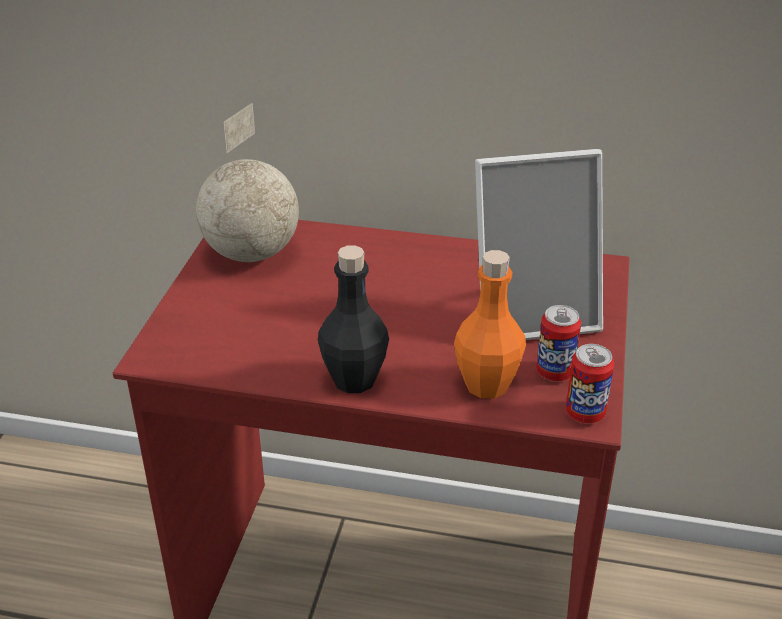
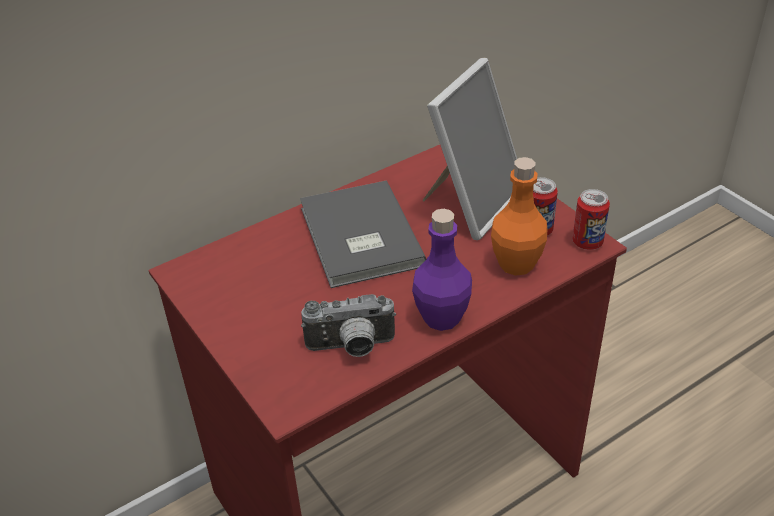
camera: 45 degrees left, 5 degrees up
globe [196,103,299,262] -> none
black bottle [318,245,389,393] -> purple bottle [412,209,472,331]
none -> grey book [300,180,426,288]
none -> camera [301,294,396,357]

